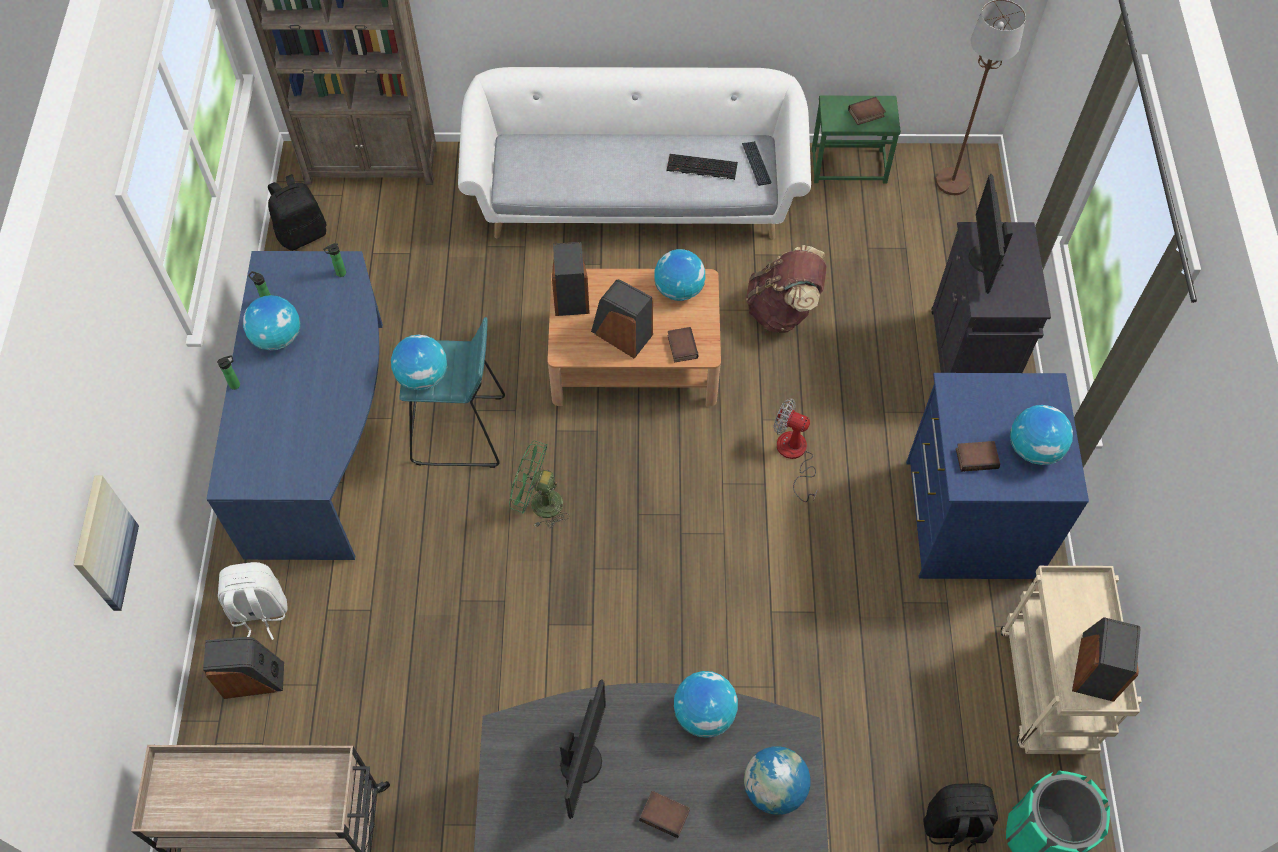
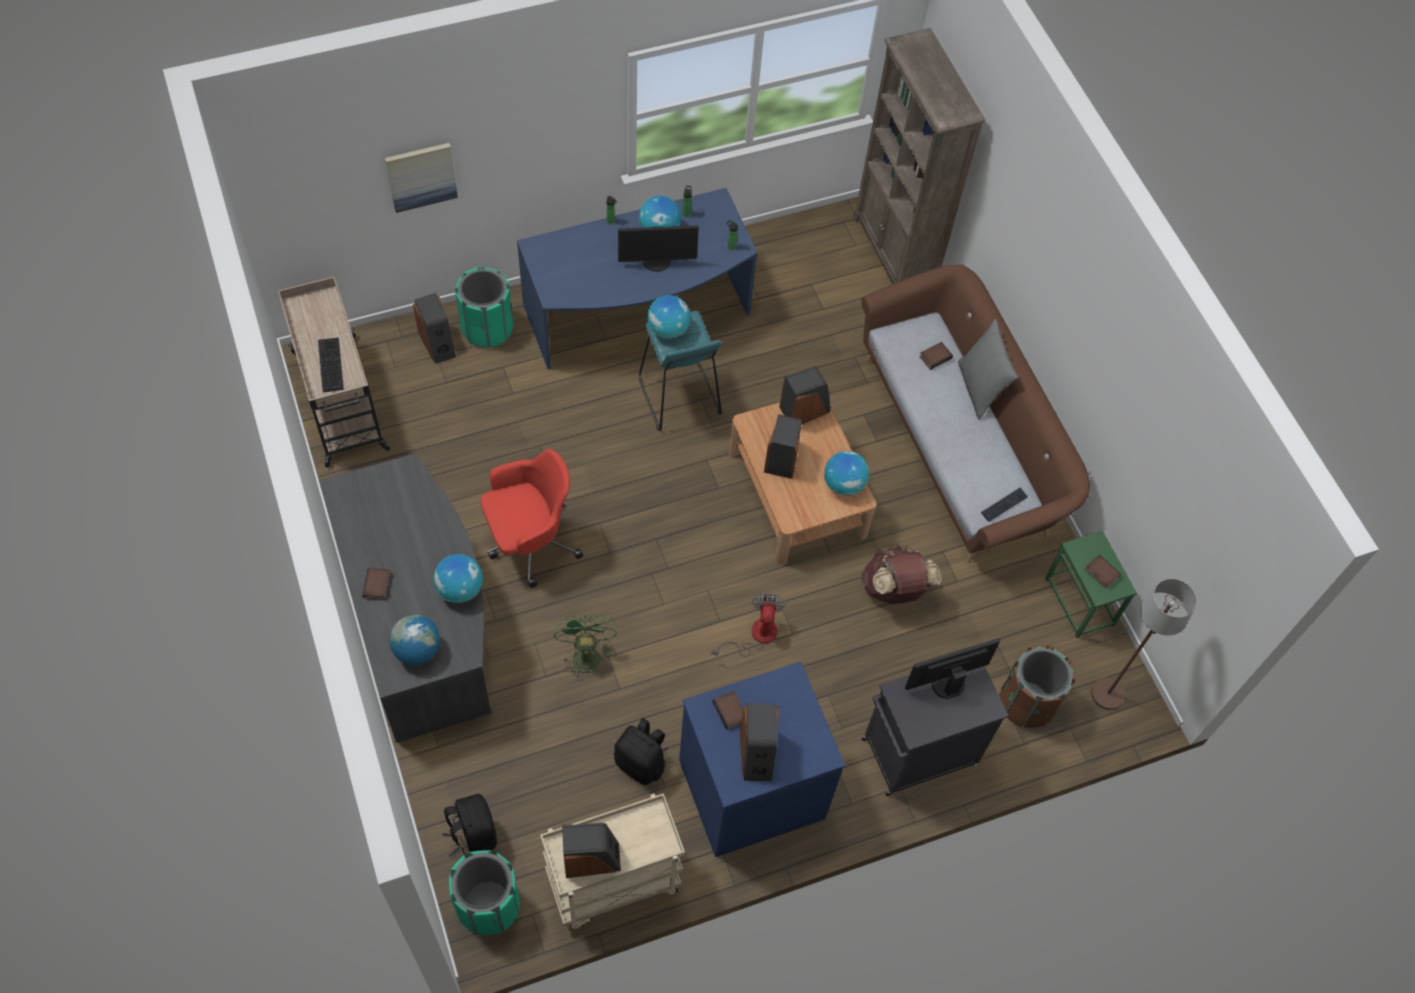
camera: 65 degrees right, 0 degrees up
white backpack [218,562,287,640] -> green trash can [455,267,514,348]
black backpack [268,174,327,251] -> black backpack moved to [614,718,668,785]
white sofa [458,67,811,239] -> brown sofa [861,265,1090,563]
green fan [509,441,569,528] -> green fan moved to [554,615,617,681]
monitor [560,679,606,819] -> monitor moved to [618,226,699,272]
keyboard [667,154,738,180] -> keyboard moved to [318,337,344,393]
book [667,327,699,362] -> book moved to [919,342,953,370]
globe [1010,405,1073,465] -> speaker [740,703,779,781]
none -> red office chair [481,449,583,588]
none -> grey pillow [958,319,1018,420]
none -> brown trash can [999,645,1075,728]

